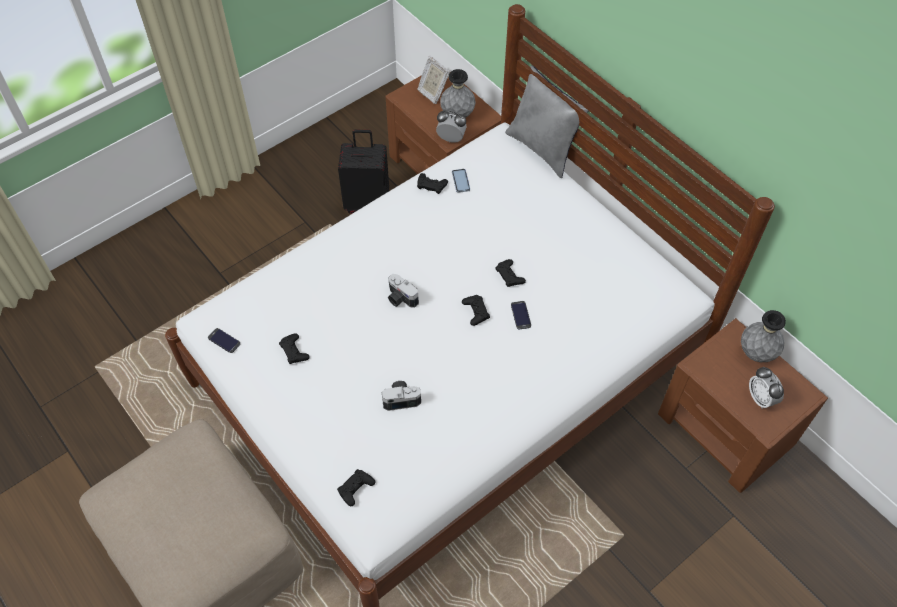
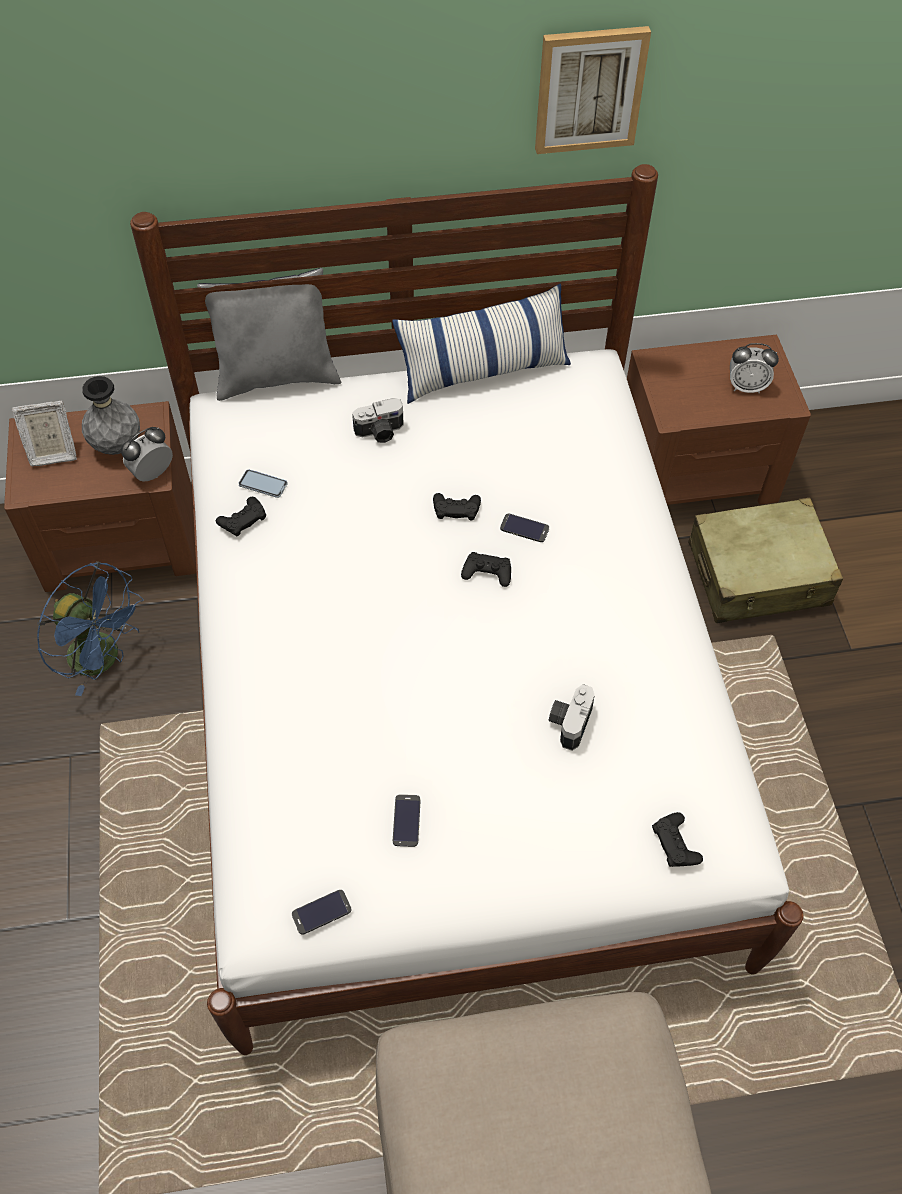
camera: 60 degrees left, 0 degrees up
black game controller [279,333,309,364] -> phone [393,794,420,847]
black suitcase [338,130,389,214] -> blue fan [37,561,144,696]
camera [388,274,419,308] -> camera moved to [352,398,404,443]
grey vase [741,310,786,362] -> none
none -> pillow [392,284,571,404]
none -> picture [535,26,651,154]
none -> beige suitcase [688,498,843,623]

